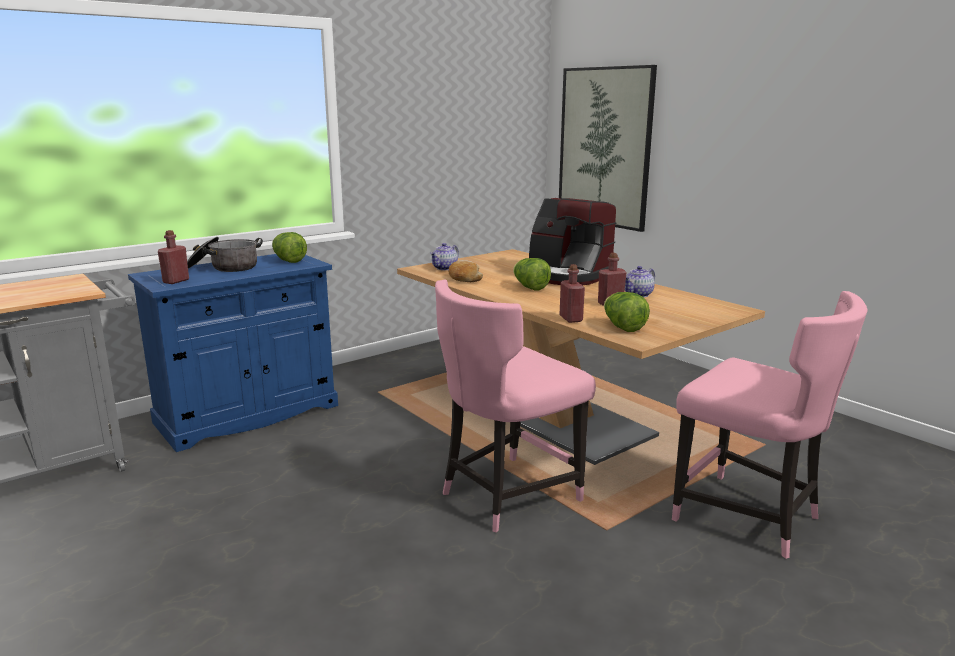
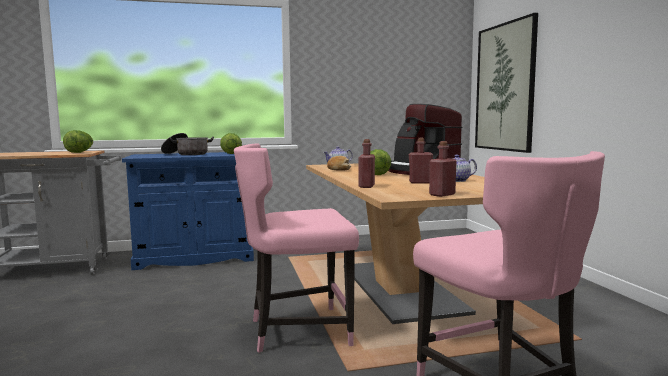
camera: 25 degrees right, 10 degrees down
red bottle [158,230,189,284] -> red bottle moved to [429,141,457,197]
lettuce [604,292,650,332] -> lettuce moved to [63,130,93,153]

